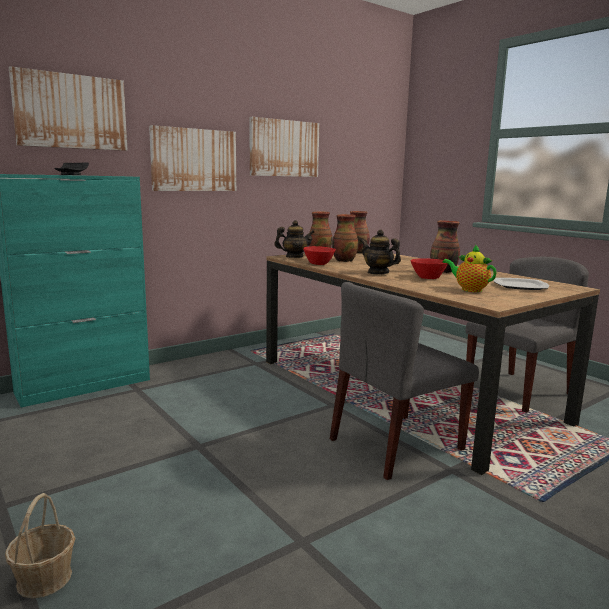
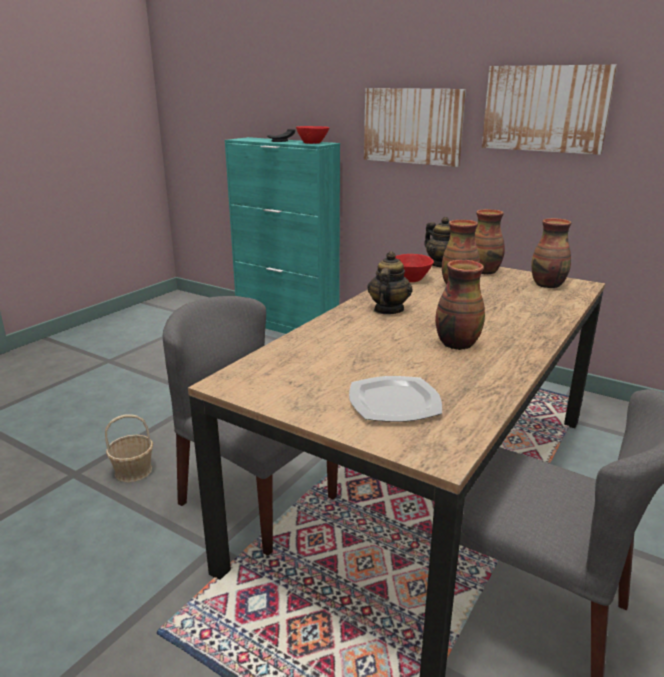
camera: 70 degrees right, 10 degrees up
basket [5,493,75,599] -> basket moved to [105,414,153,483]
picture [9,66,127,151] -> none
red bowl [411,258,448,279] -> red bowl moved to [296,126,329,144]
teapot [443,244,497,292] -> none

